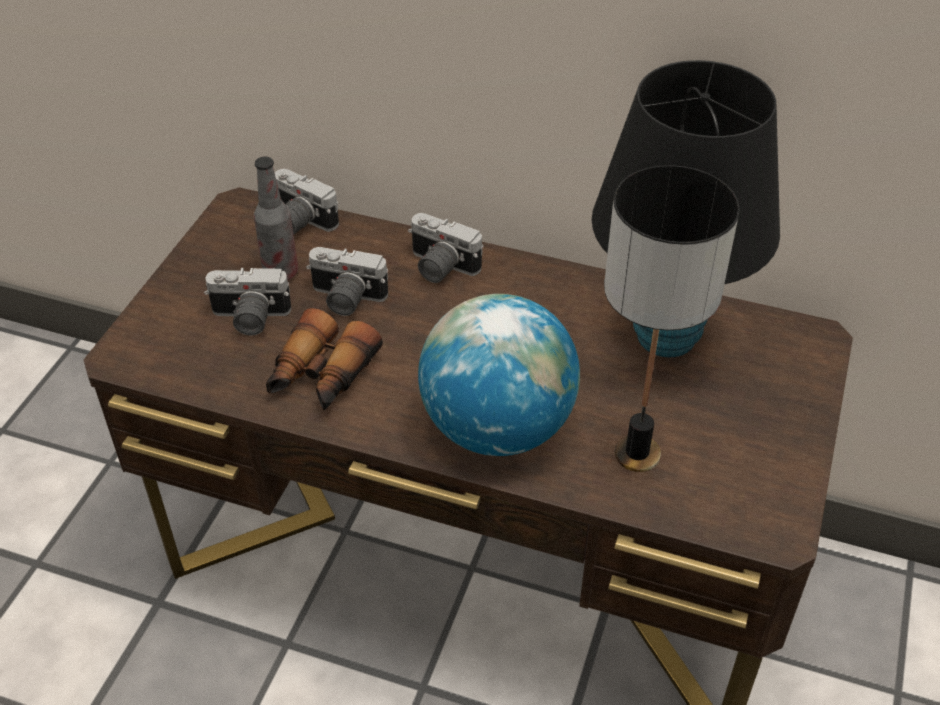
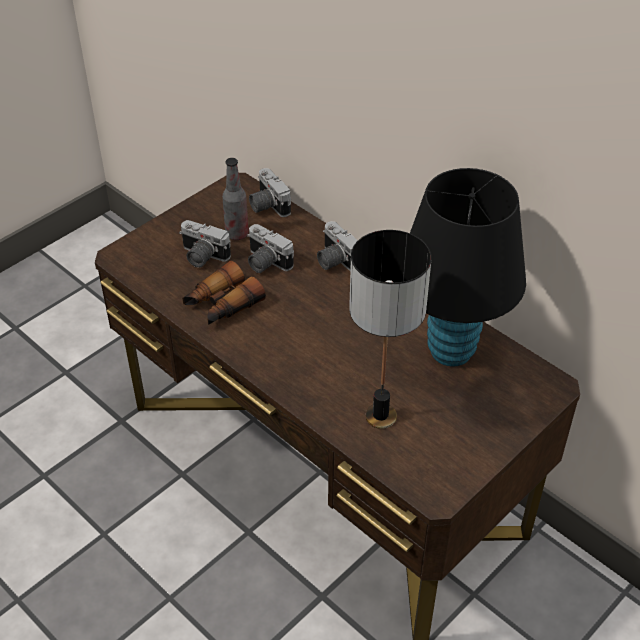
camera: 25 degrees right, 0 degrees up
globe [418,294,580,456] -> none

